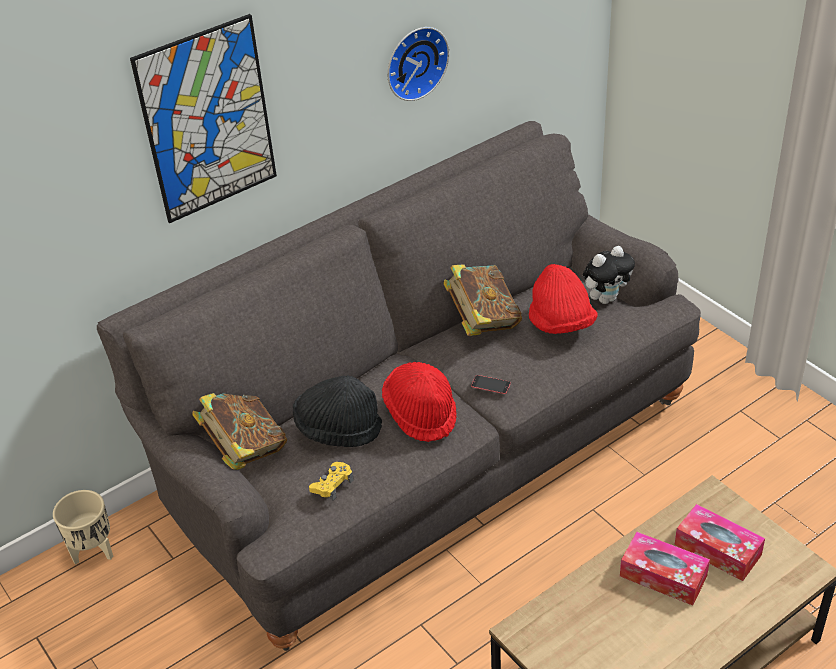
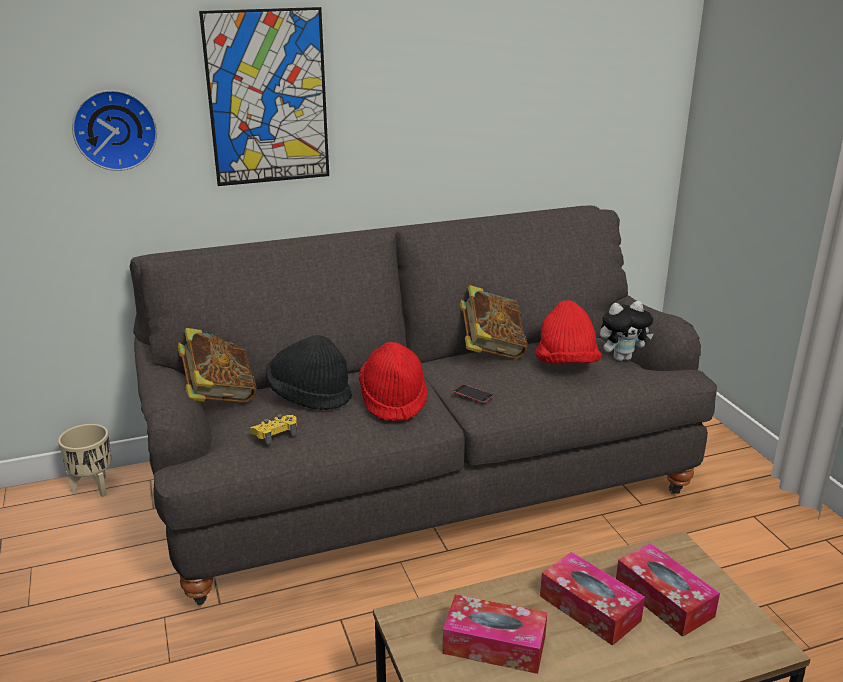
camera: 15 degrees right, 15 degrees down
wall clock [387,27,449,101] -> wall clock moved to [72,90,157,171]
none -> tissue box [443,595,547,674]

